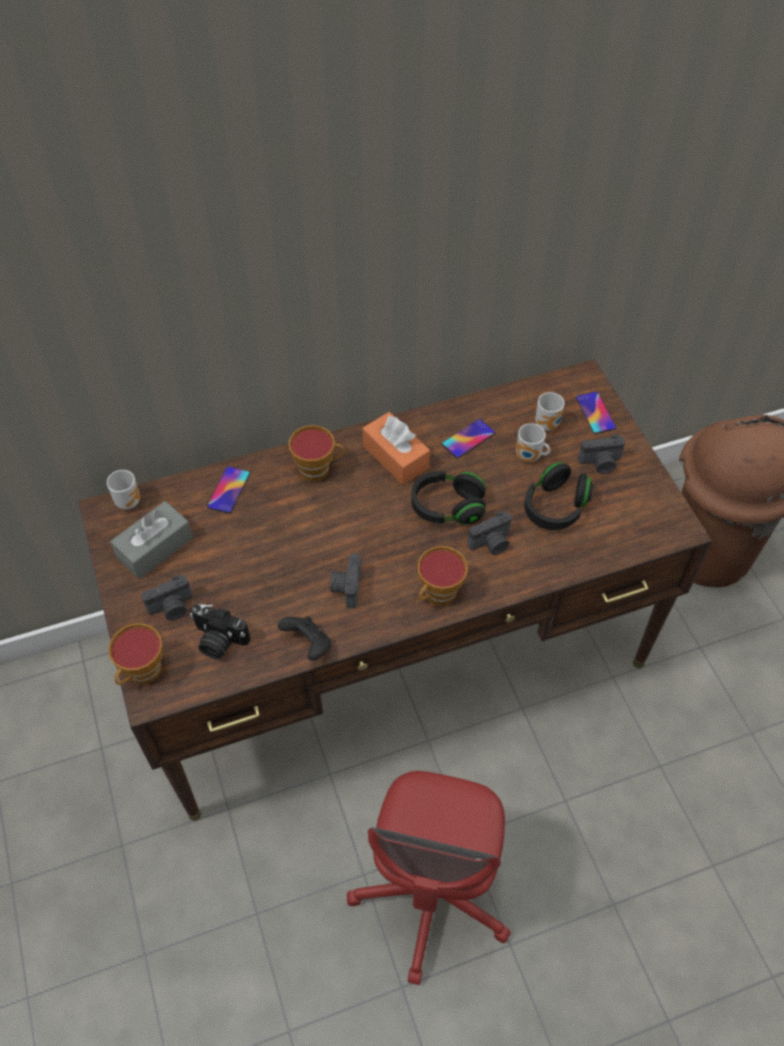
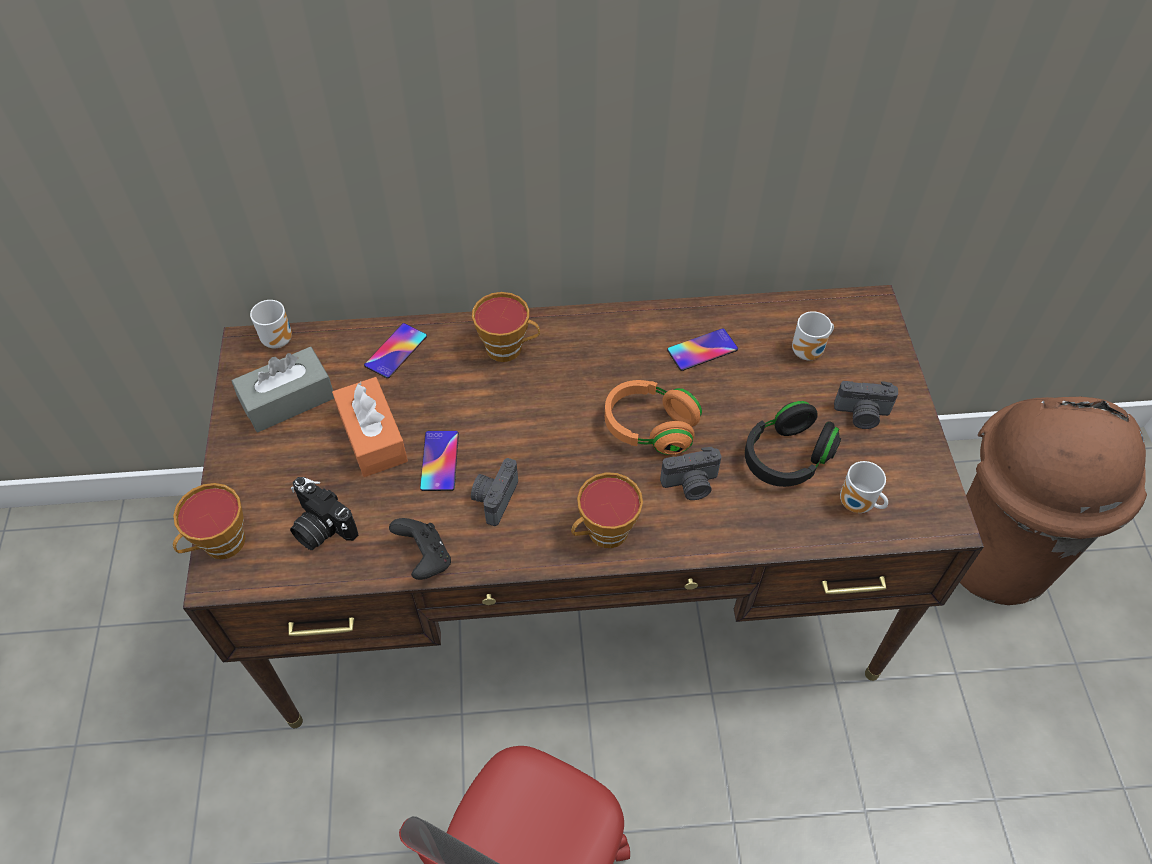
camera: 15 degrees right, 0 degrees up
camera [141,575,193,620] -> none
orange tissue box [362,412,430,485] -> orange tissue box moved to [332,377,408,477]
black headphones [411,471,486,525] -> orange headphones [605,380,702,455]
mug [516,423,550,462] -> mug moved to [840,461,888,513]
phone [576,392,616,434] -> phone moved to [420,431,459,491]

